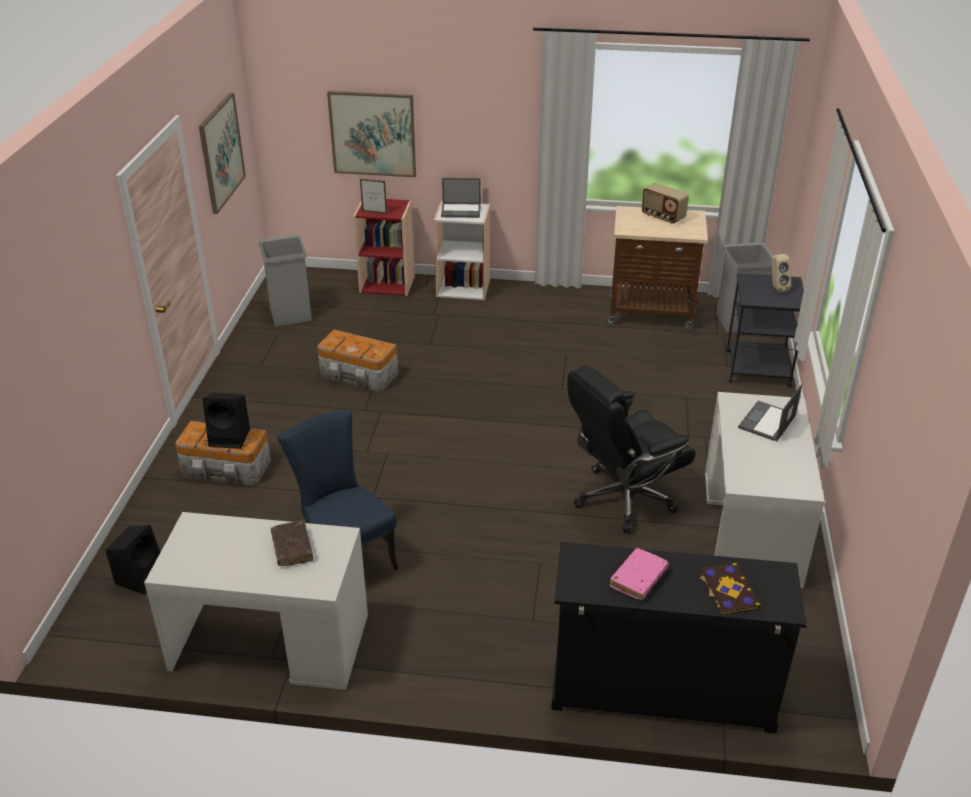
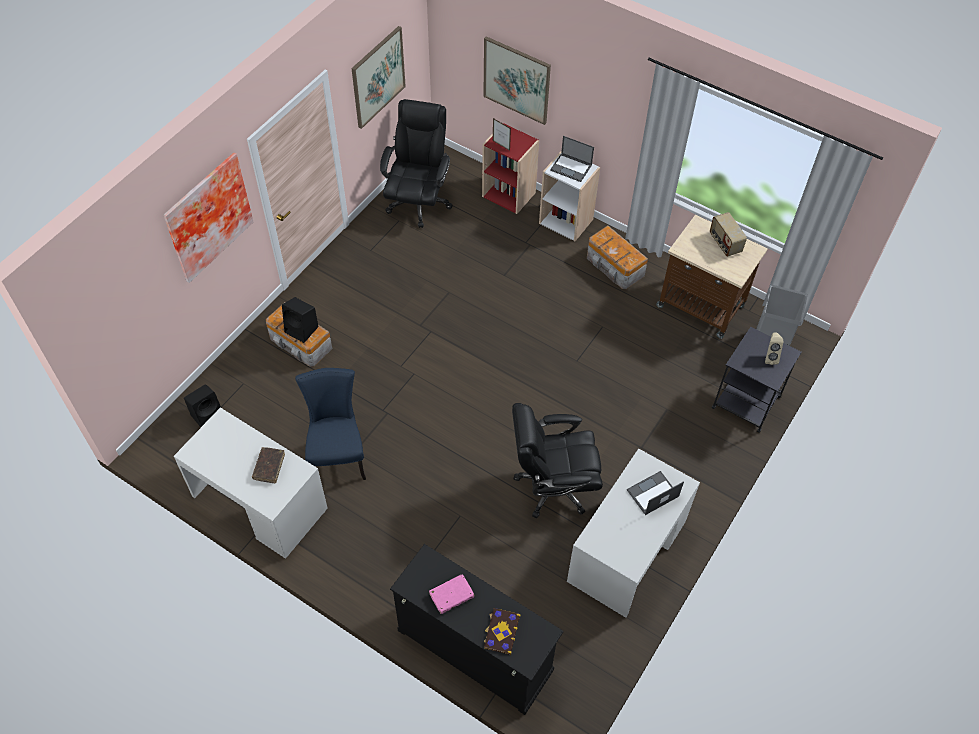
camera: 25 degrees right, 20 degrees up
grey trash can [259,235,312,326] -> black office chair [380,99,453,228]
storage box [317,330,398,392] -> storage box moved to [587,225,648,289]
none -> picture [164,153,254,283]

